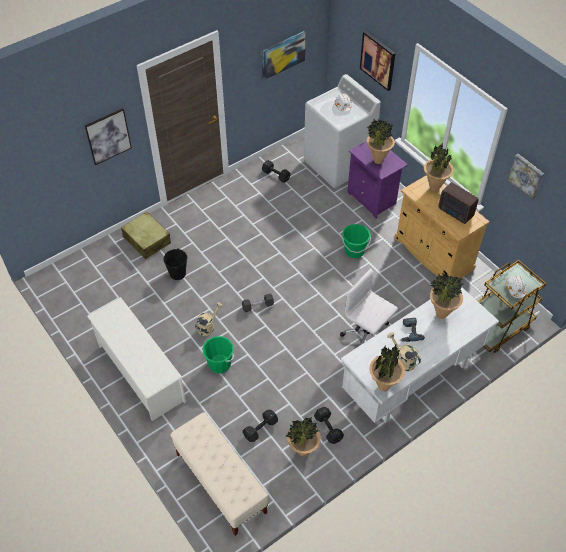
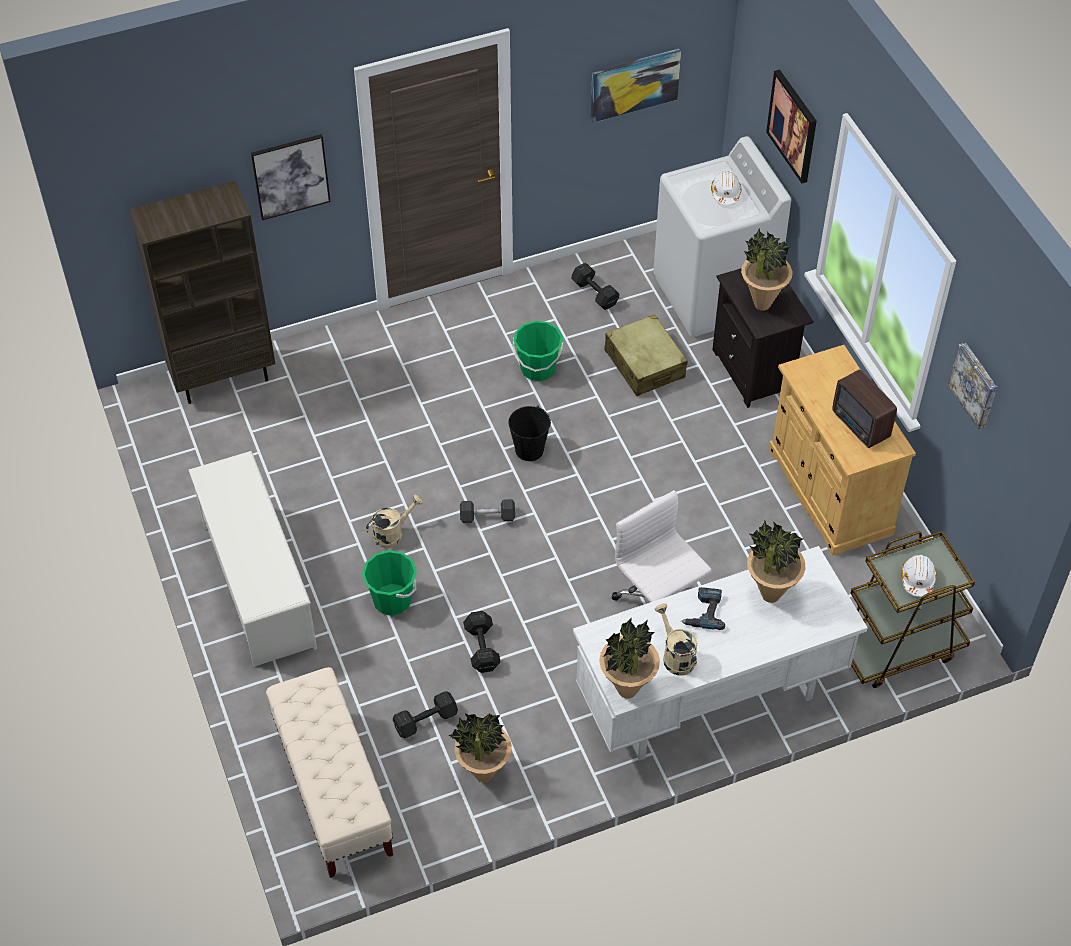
camera: 15 degrees right, 0 degrees up
beige suitcase [121,212,171,259] -> beige suitcase moved to [604,314,688,396]
black bucket [163,248,187,280] -> black bucket moved to [508,405,551,461]
black dumbbell [314,407,344,444] -> black dumbbell moved to [463,611,501,673]
green bucket [342,224,371,258] -> green bucket moved to [512,321,563,381]
purple nightstand [347,141,408,219] -> black nightstand [712,268,814,408]
potted plant [424,143,454,192] -> none
none -> brown bookcase [129,181,275,404]

